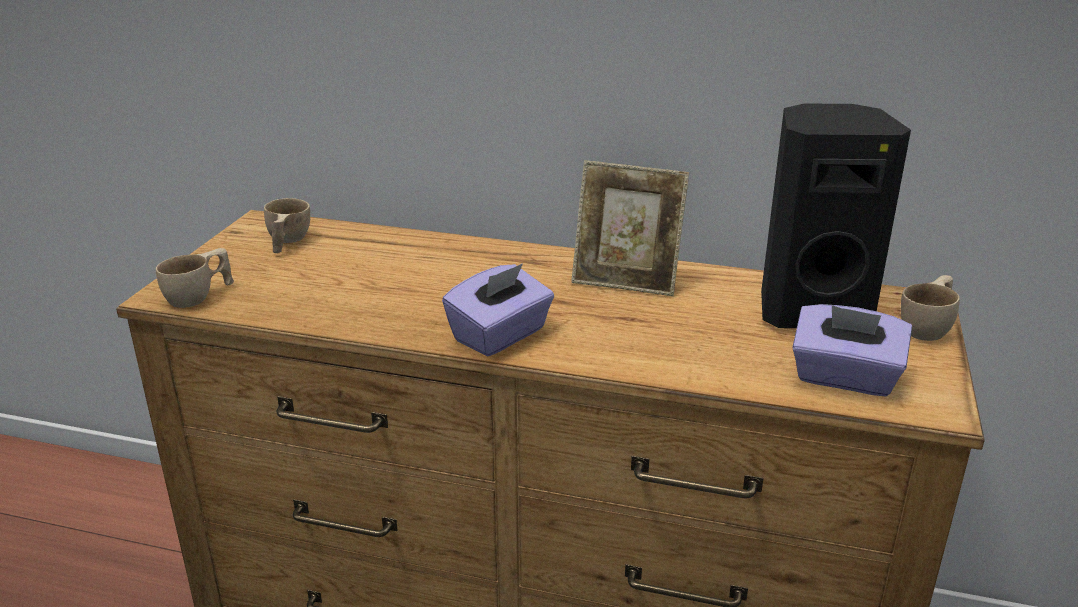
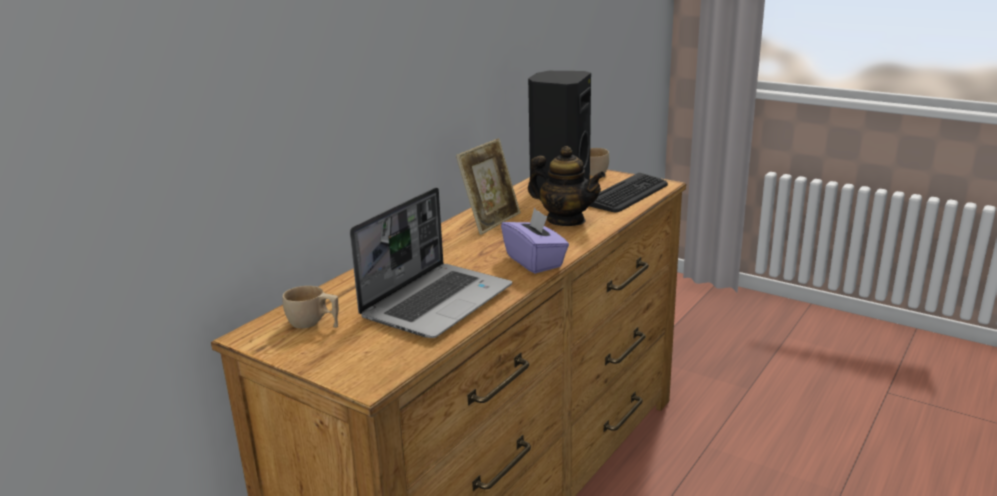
camera: 70 degrees left, 5 degrees down
beige cup [156,248,234,308] -> none
purple tissue box [792,304,912,397] -> keyboard [589,173,668,212]
none -> laptop [350,187,512,338]
none -> teapot [528,146,605,226]

